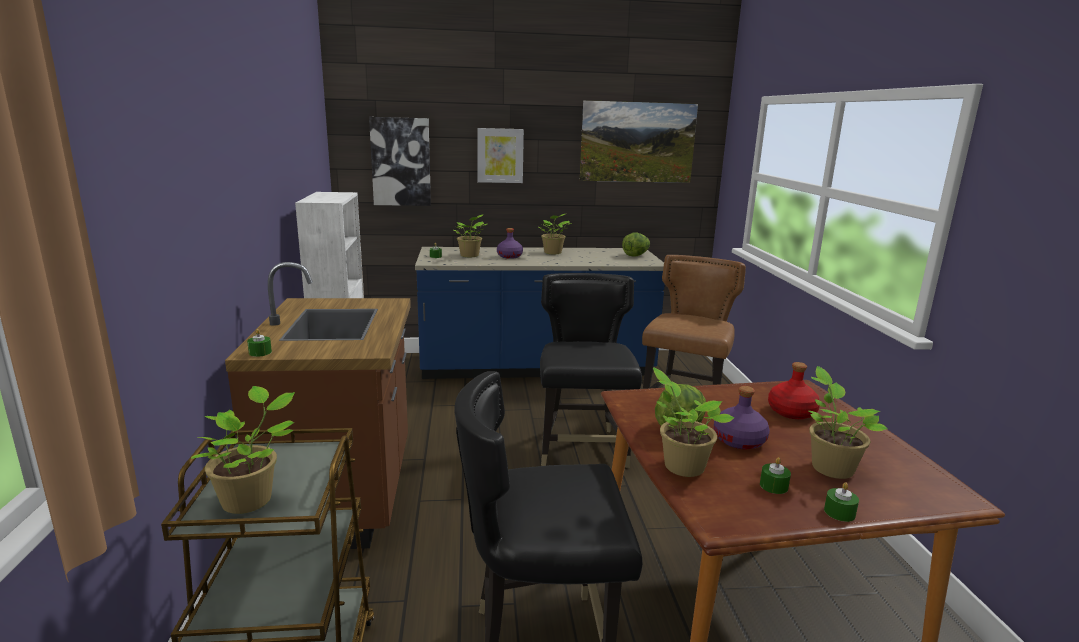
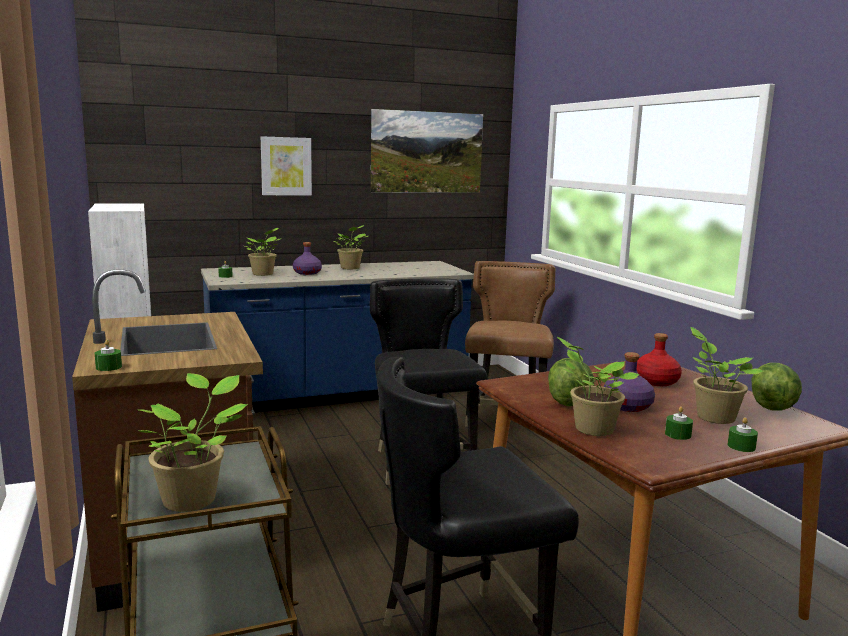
camera: 15 degrees left, 5 degrees down
picture [369,117,431,206] -> none
lettuce [622,233,650,257] -> lettuce moved to [751,363,802,411]

